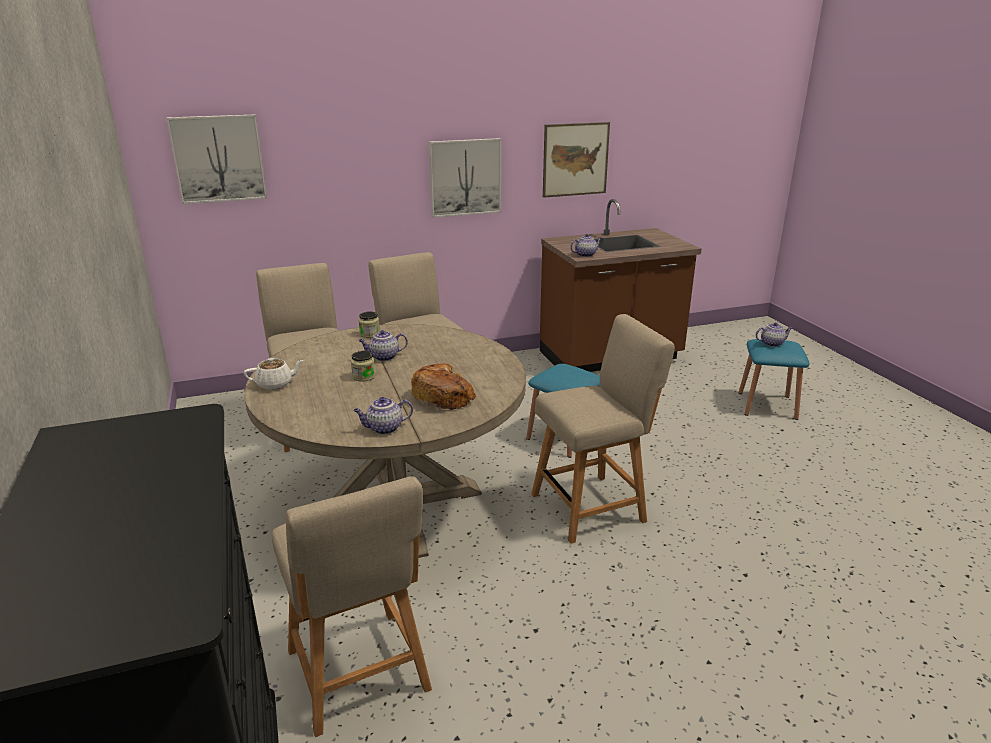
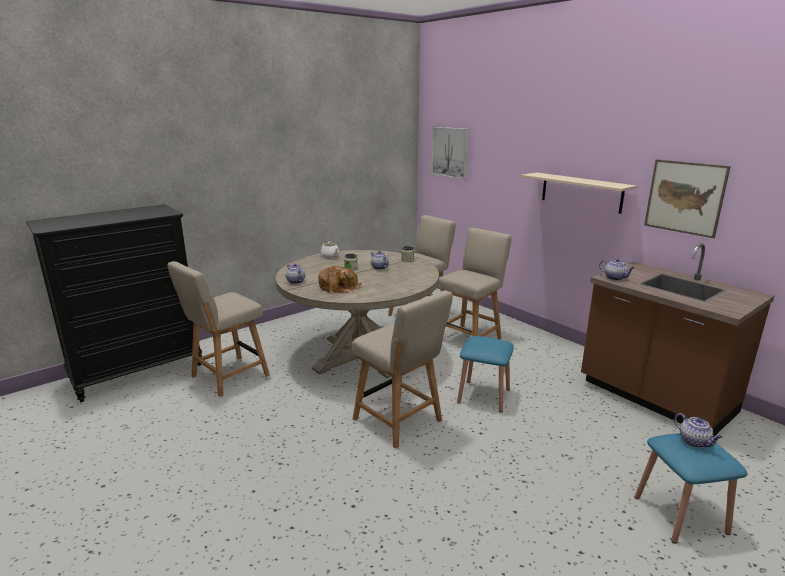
camera: 70 degrees right, 5 degrees down
picture [429,138,502,218] -> beige shelf [521,172,637,214]

